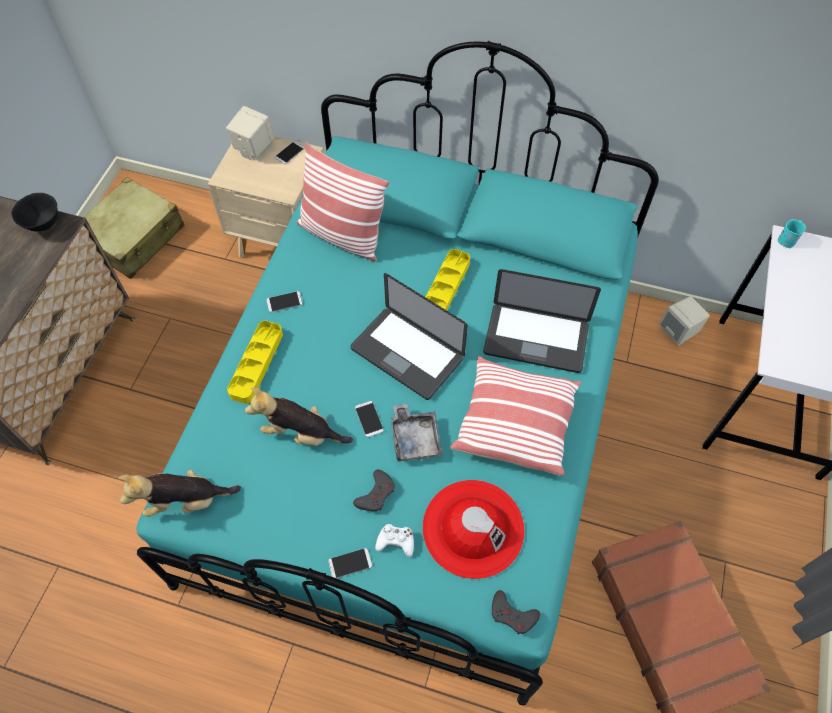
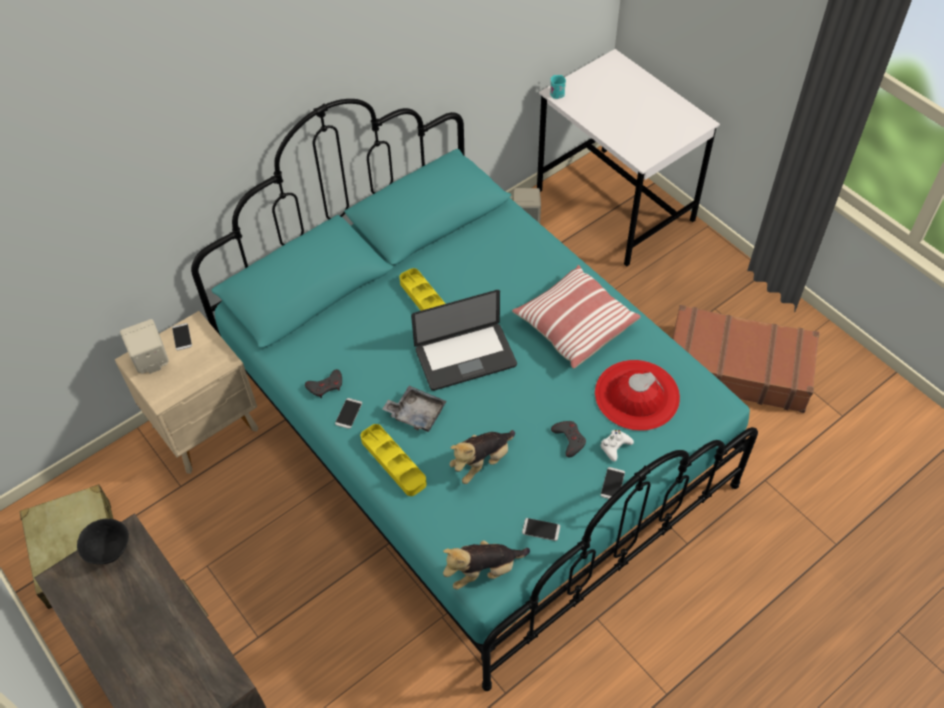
camera: 55 degrees left, 5 degrees down
plush toy [119,470,241,517] -> plush toy turned 45 degrees clockwise [443,540,530,590]
pillow [297,142,389,261] -> none
phone [355,401,384,437] -> phone moved to [522,518,560,541]
grey tray [391,404,442,461] -> grey tray moved to [382,386,447,432]
laptop [483,269,601,373] -> none
grey game controller [492,590,540,634] -> grey game controller moved to [305,369,342,398]

